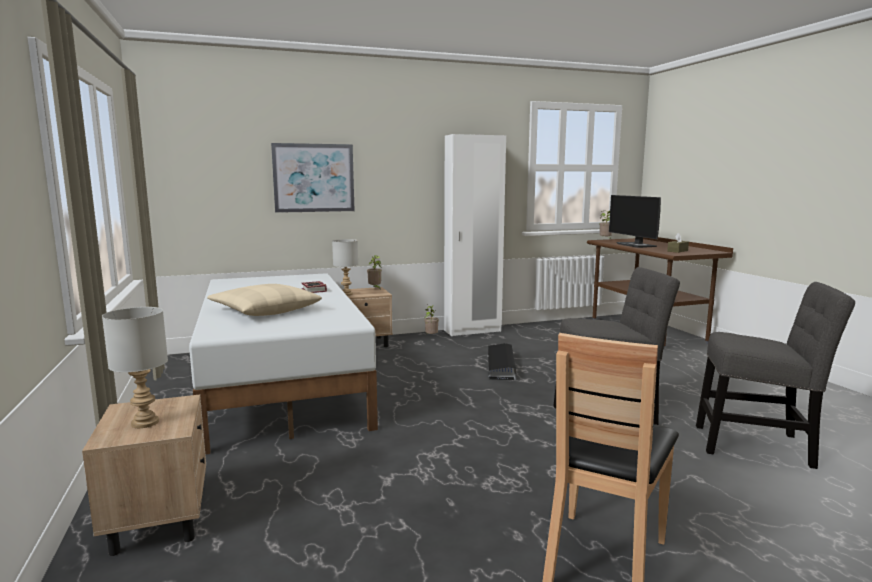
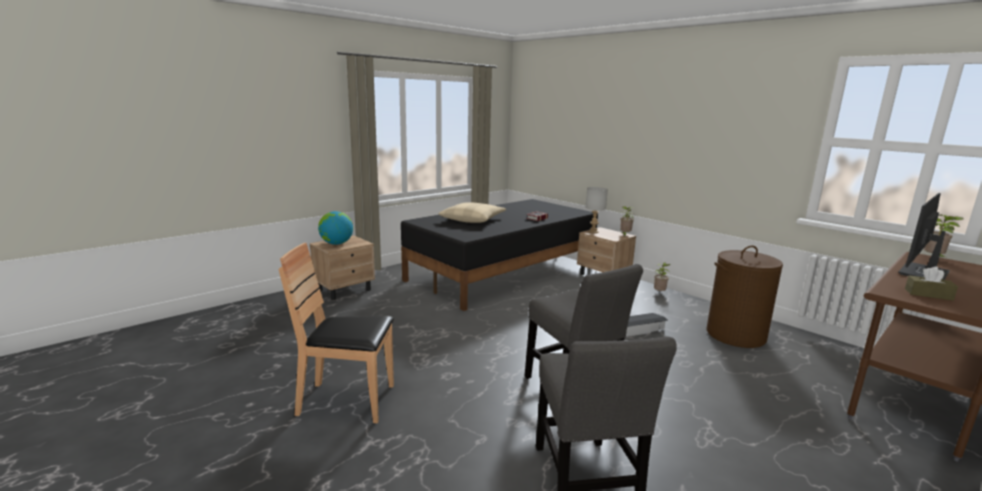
camera: 65 degrees right, 5 degrees up
grey table lamp [102,307,168,428] -> globe [318,211,353,245]
white bed [189,273,378,455] -> black bed [401,199,598,311]
picture [271,143,354,213] -> none
white wardrobe [444,134,506,336] -> none
none -> brown laundry basket [706,246,783,348]

